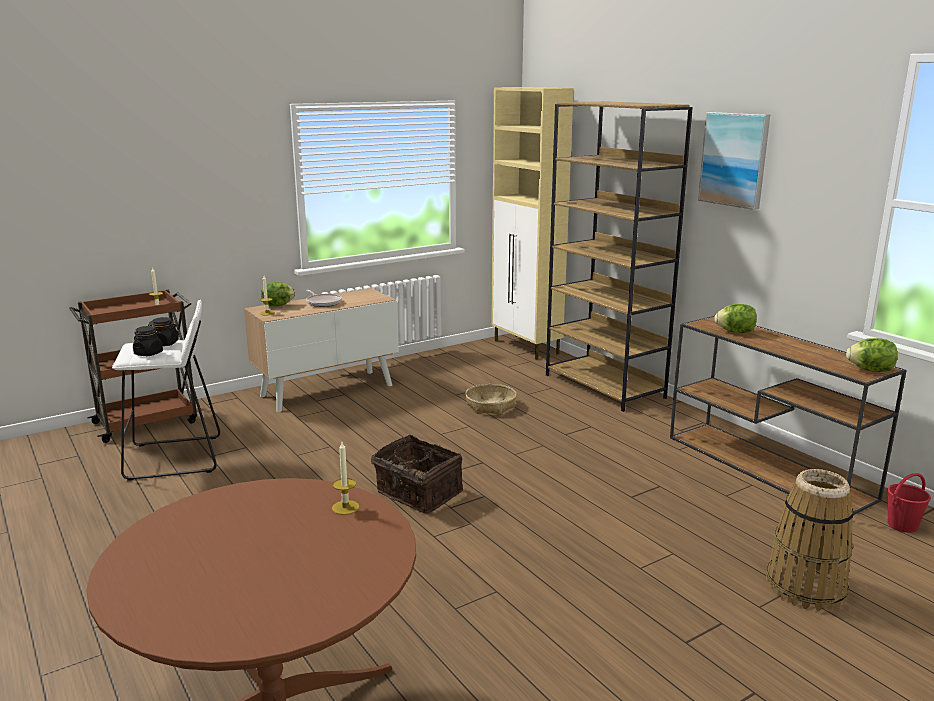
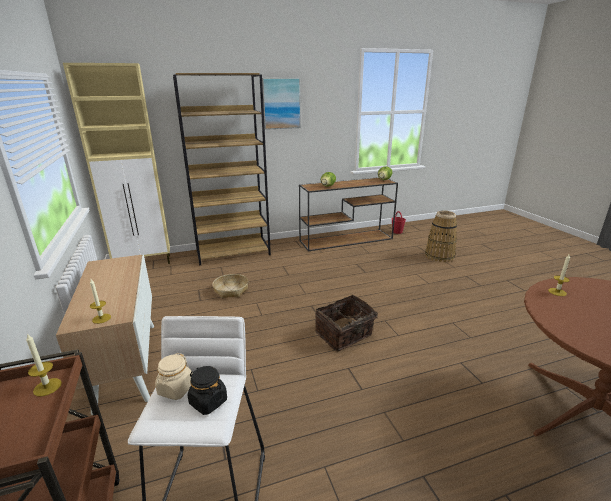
camera: 75 degrees left, 5 degrees up
black jar [148,317,178,346] -> beige jar [155,353,192,400]
lettuce [261,282,295,307] -> none
frying pan [306,290,342,307] -> none

